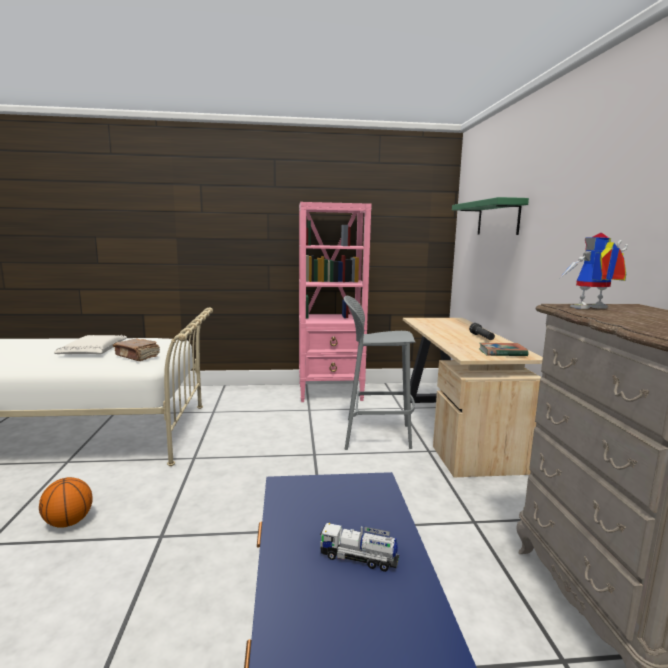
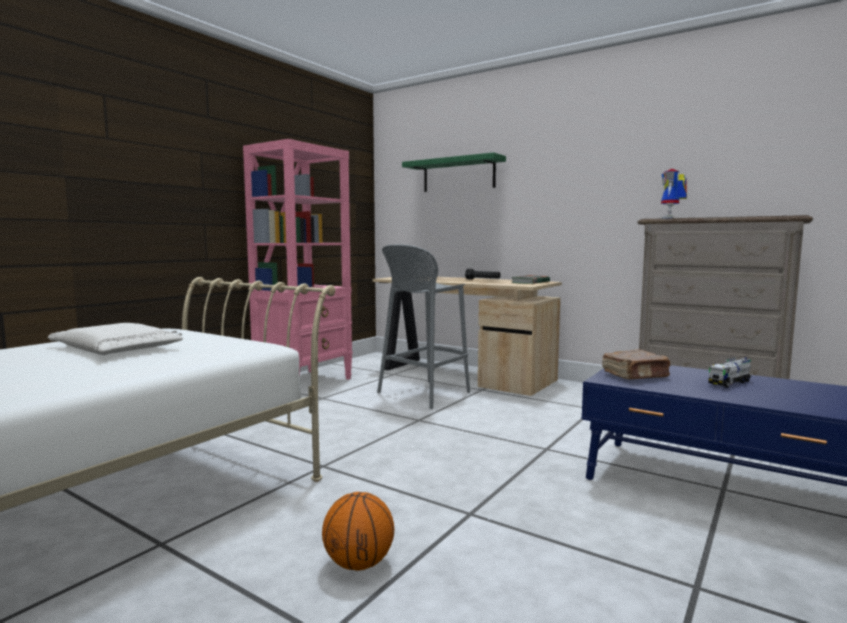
camera: 50 degrees left, 5 degrees down
brown book [113,339,160,361] -> brown book moved to [602,349,670,380]

